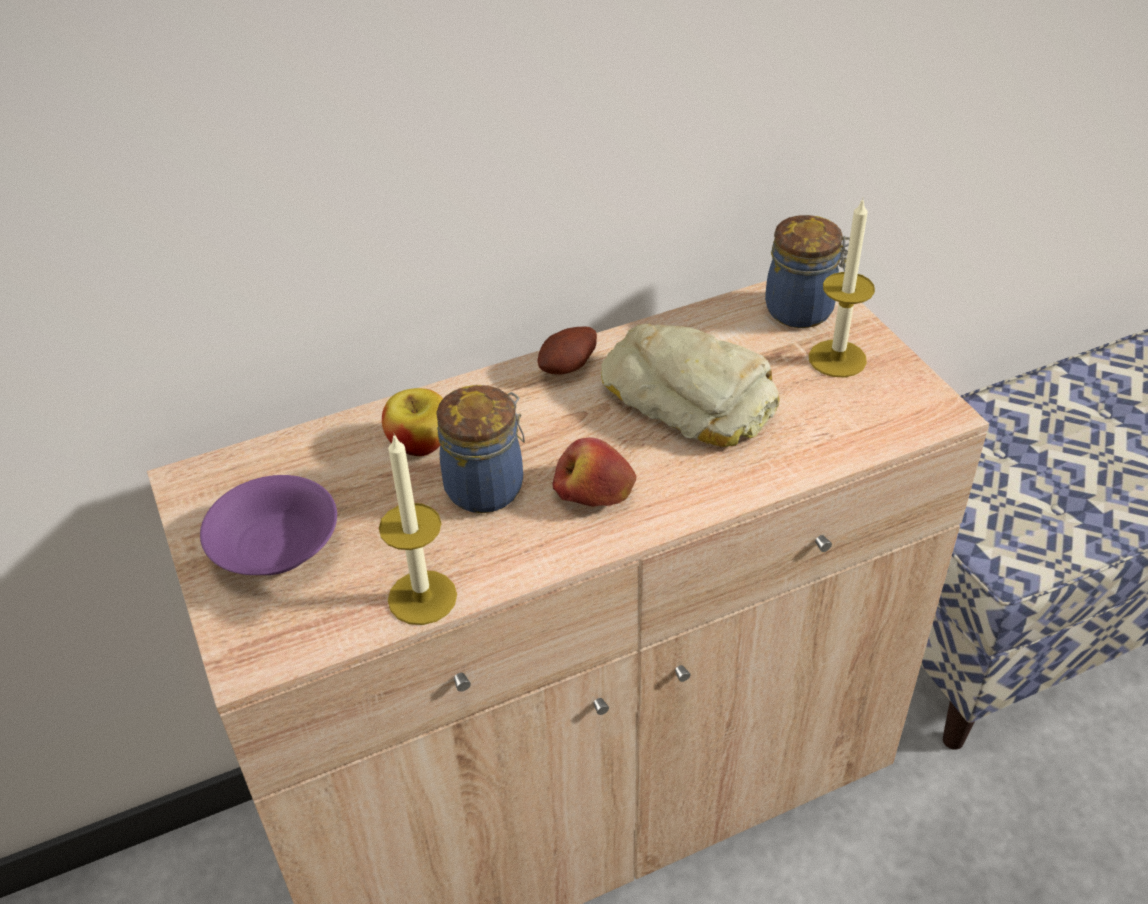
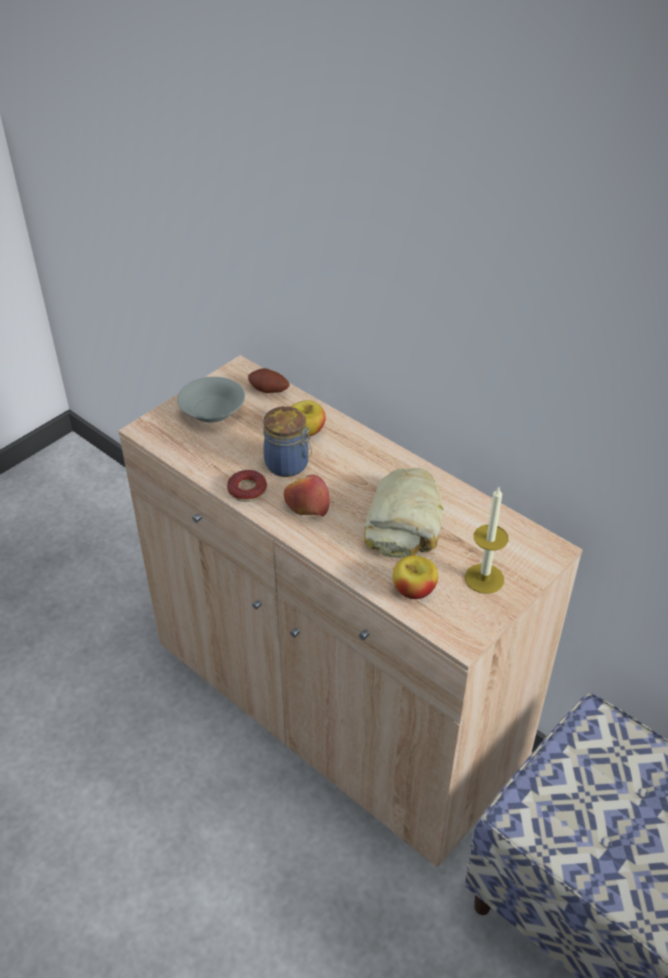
camera: 65 degrees right, 0 degrees up
purple bowl [200,475,337,575] -> grey bowl [177,377,245,422]
candle [379,433,457,625] -> none
potato [537,327,597,375] -> potato moved to [248,368,289,393]
jar [765,215,850,328] -> none
none -> donut [227,470,267,502]
none -> apple [392,555,438,599]

